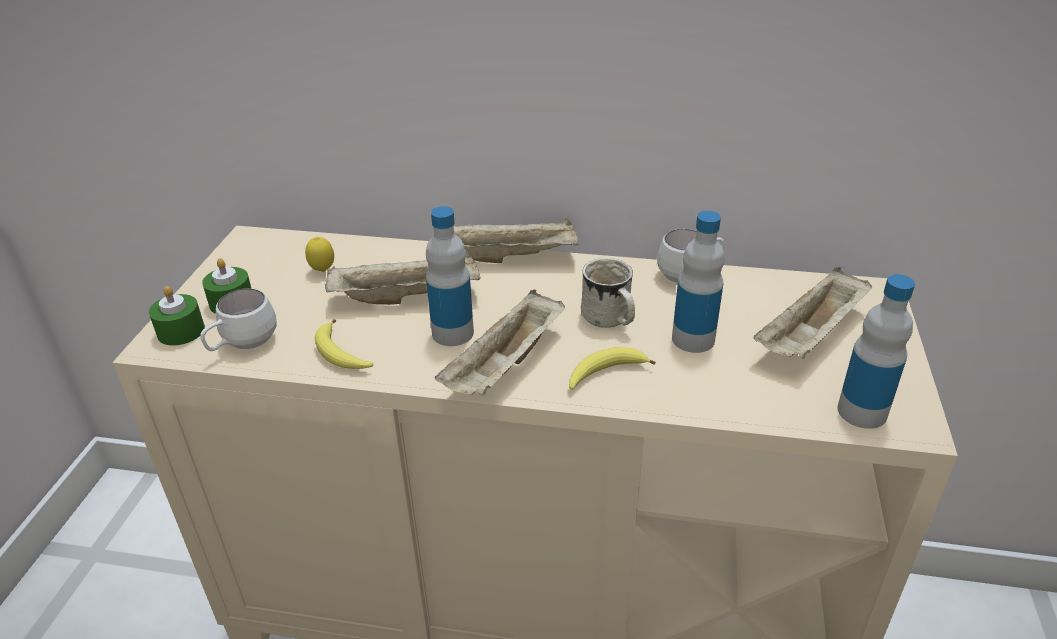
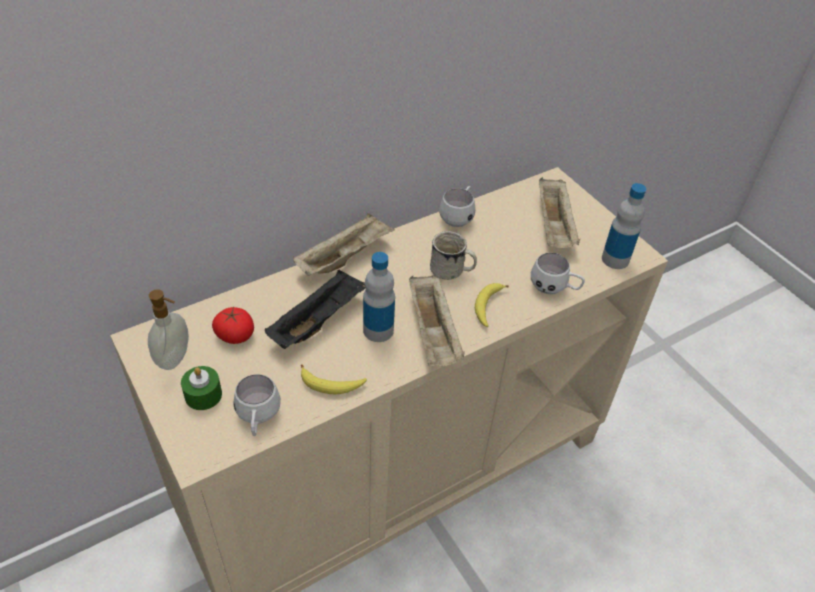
camera: 45 degrees left, 10 degrees up
green candle [149,286,205,346] -> none
lemon [305,237,334,272] -> tomato [212,307,254,344]
beige tray [325,251,481,305] -> black tray [265,269,366,349]
bottle [672,211,725,353] -> none
none -> soap dispenser [148,289,189,370]
none -> white mug [531,253,585,294]

